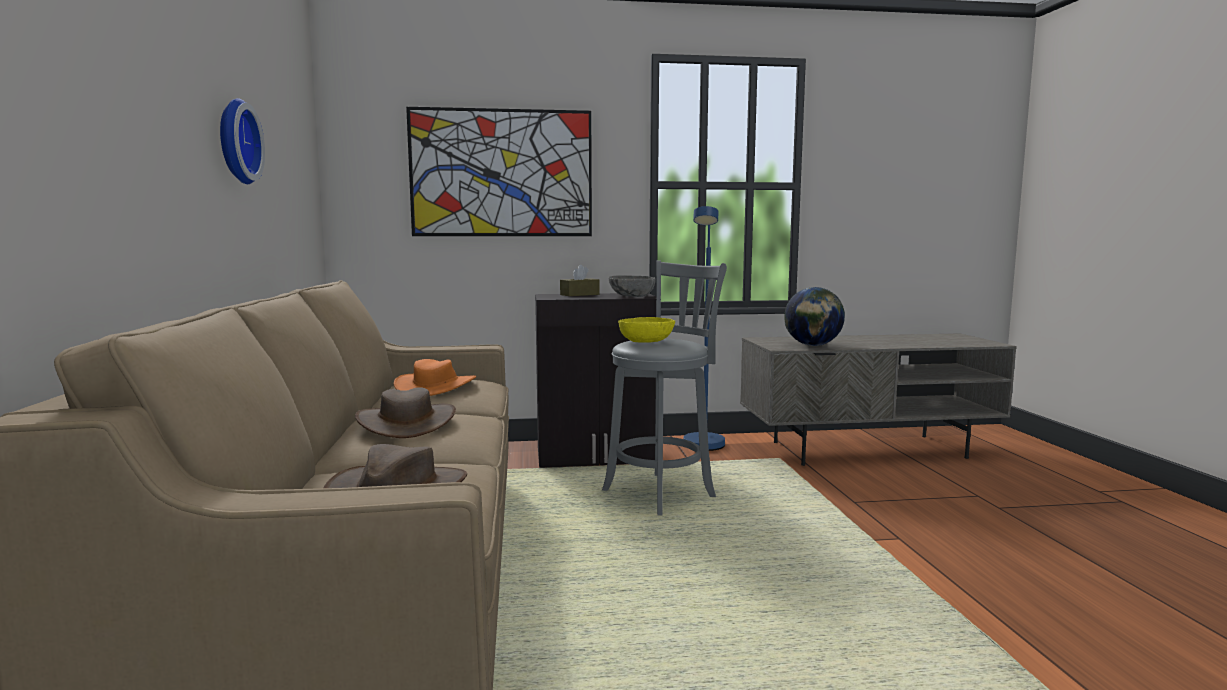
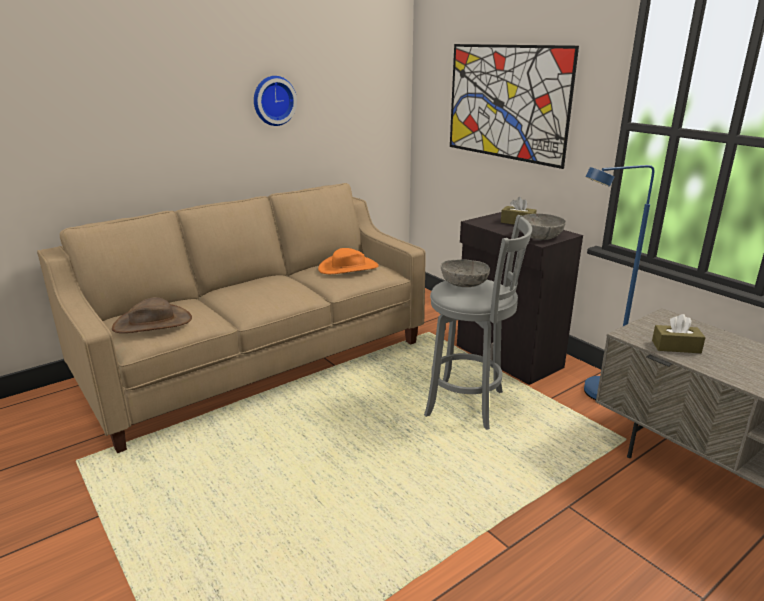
camera: 60 degrees right, 15 degrees up
brown hat [355,387,456,438] -> none
yellow bowl [618,317,675,343] -> grey bowl [441,259,490,287]
globe [784,287,845,346] -> brown tissue box [652,314,706,353]

